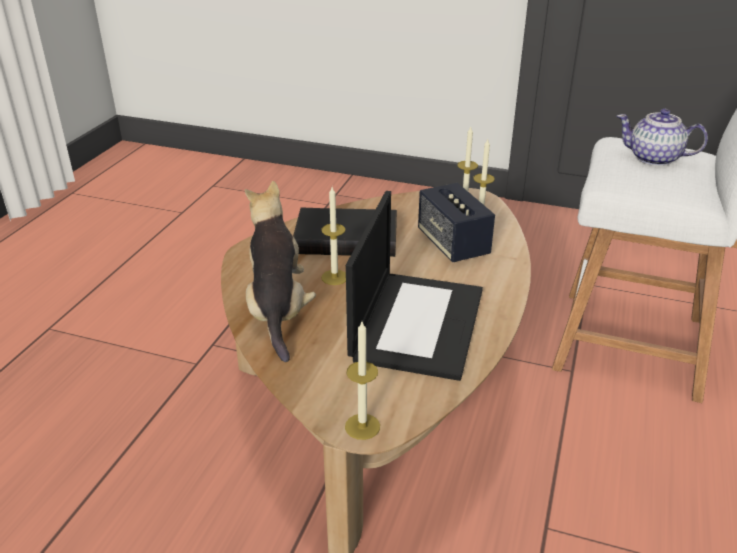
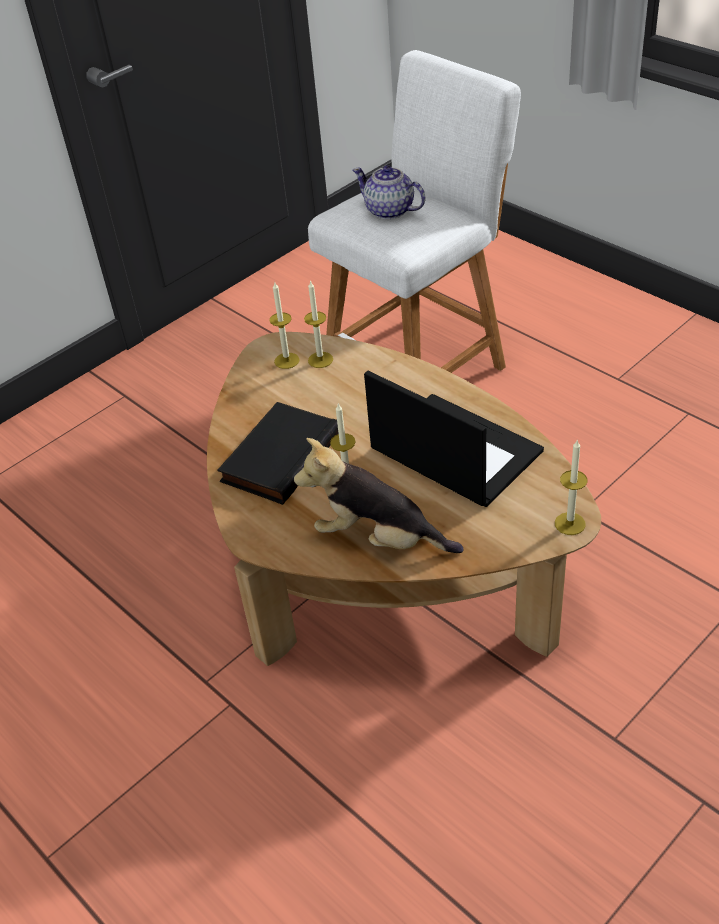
camera: 60 degrees left, 10 degrees up
speaker [418,183,495,262] -> none
teapot [617,109,708,166] -> teapot turned 75 degrees clockwise [352,166,425,220]

